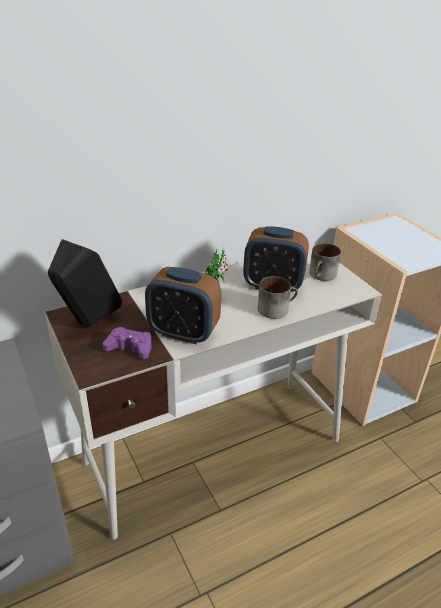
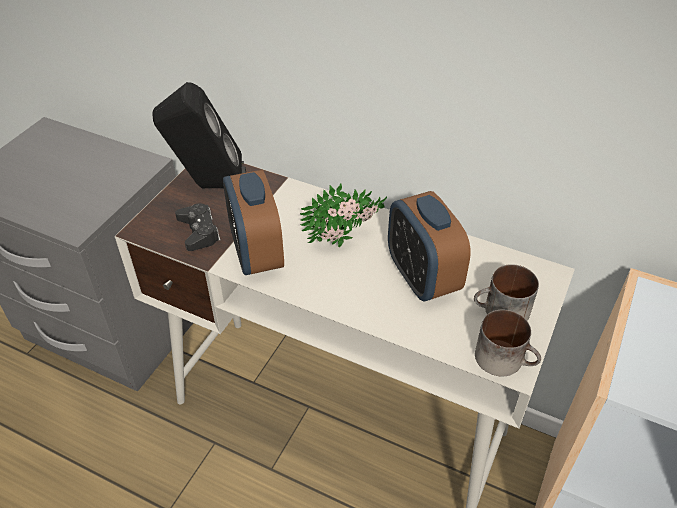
camera: 55 degrees right, 10 degrees up
purple game controller [103,327,152,359] -> black game controller [175,203,221,251]
mug [258,276,298,319] -> mug moved to [475,310,541,376]

